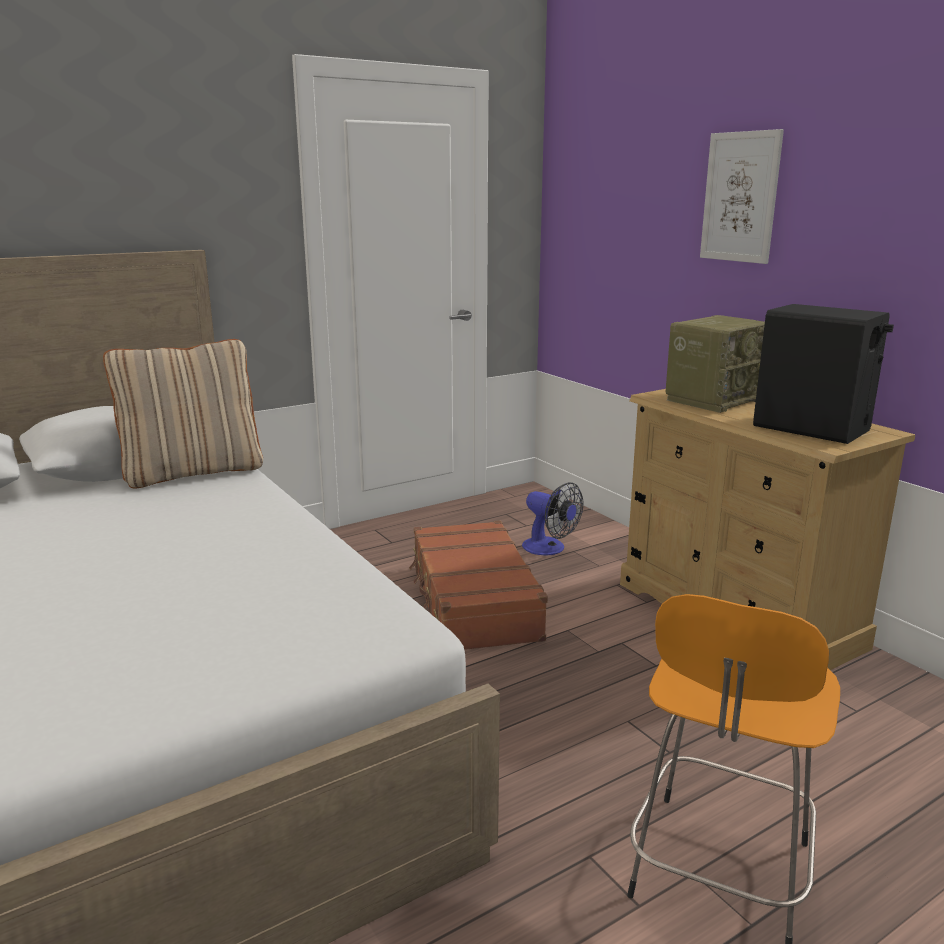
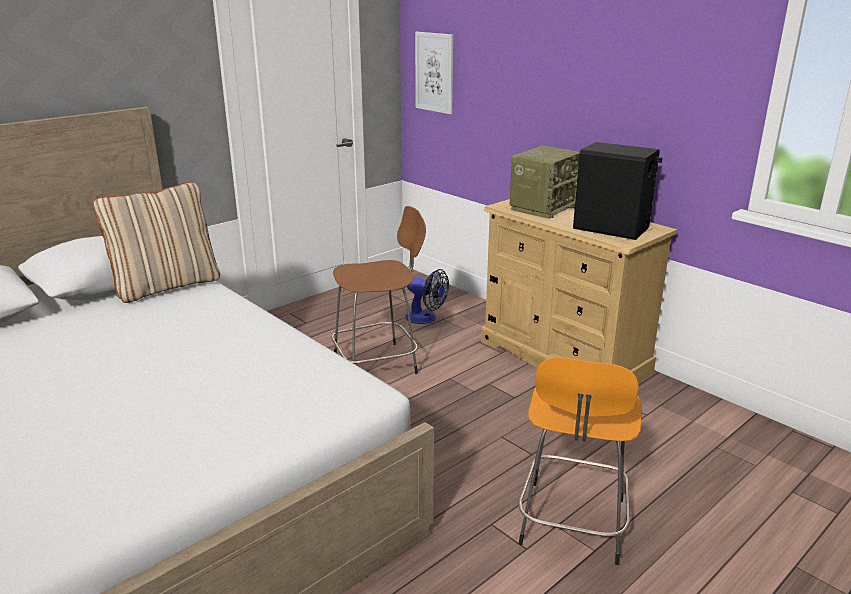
camera: 10 degrees left, 5 degrees up
brown suitcase [409,520,548,650] -> brown stool [331,206,426,374]
picture [700,129,784,264] -> picture moved to [415,32,453,115]

